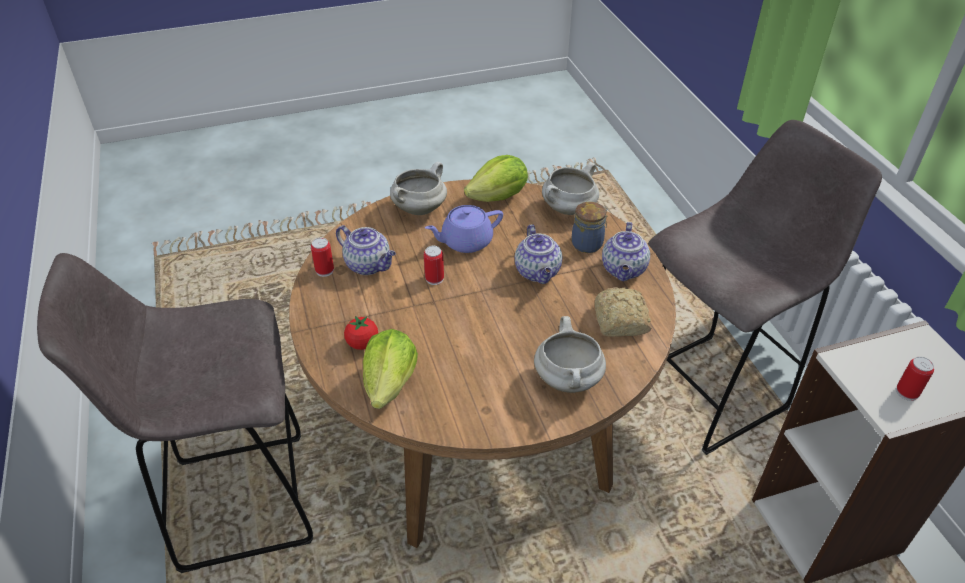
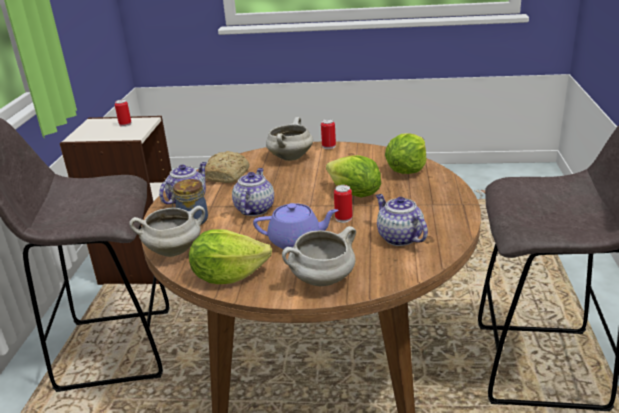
camera: 155 degrees left, 15 degrees down
can [311,238,334,277] -> can moved to [321,119,336,149]
tomato [344,316,378,350] -> none
none -> lettuce [326,155,381,198]

